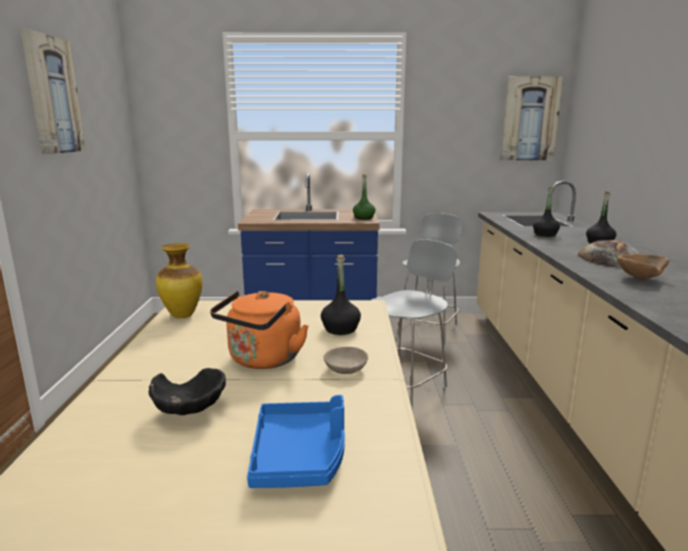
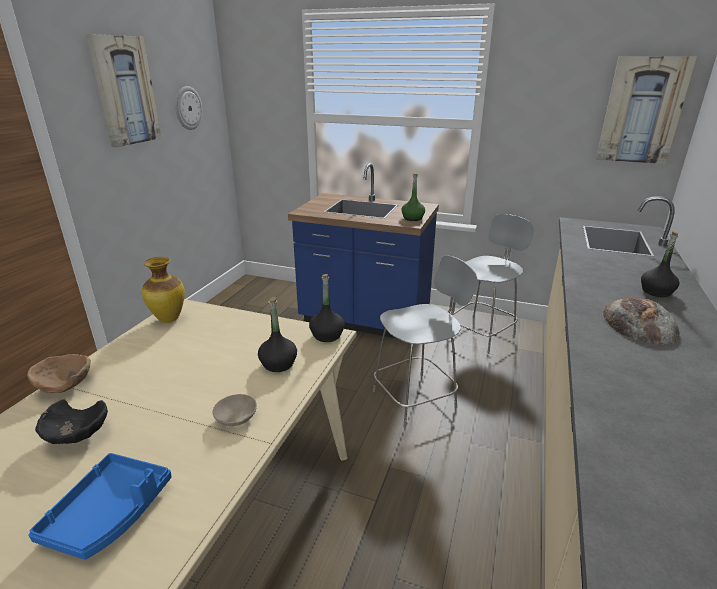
camera: 20 degrees right, 10 degrees up
orange kettle [210,291,308,369] -> none
black bottle [533,187,560,237] -> black bottle moved to [309,274,345,342]
brown bowl [617,254,670,279] -> brown bowl moved to [27,354,91,393]
none -> wall clock [175,86,202,130]

